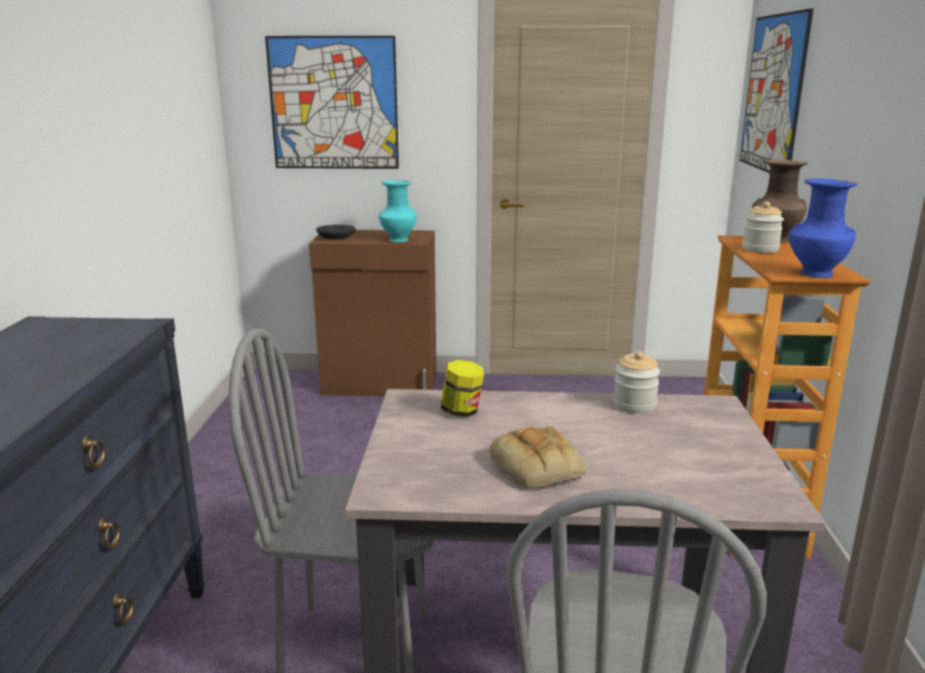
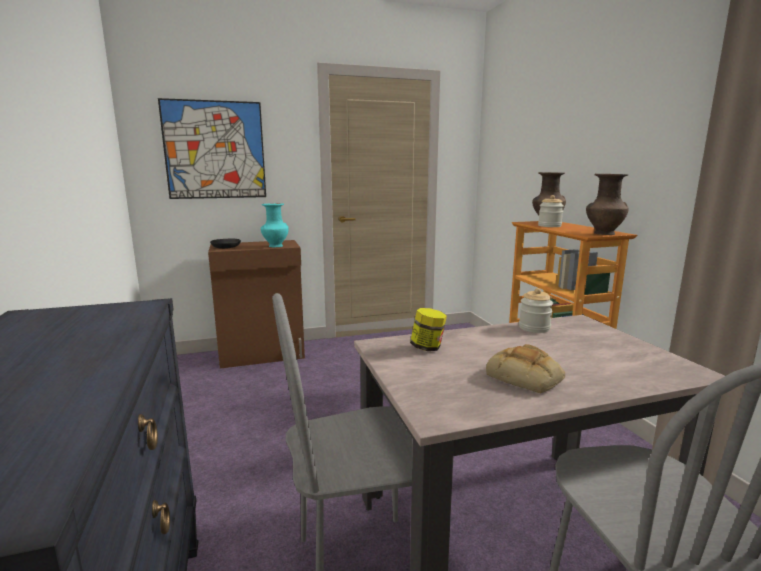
camera: 20 degrees left, 5 degrees down
picture [740,8,814,173] -> none
blue vase [789,178,858,278] -> brown vase [586,174,629,235]

